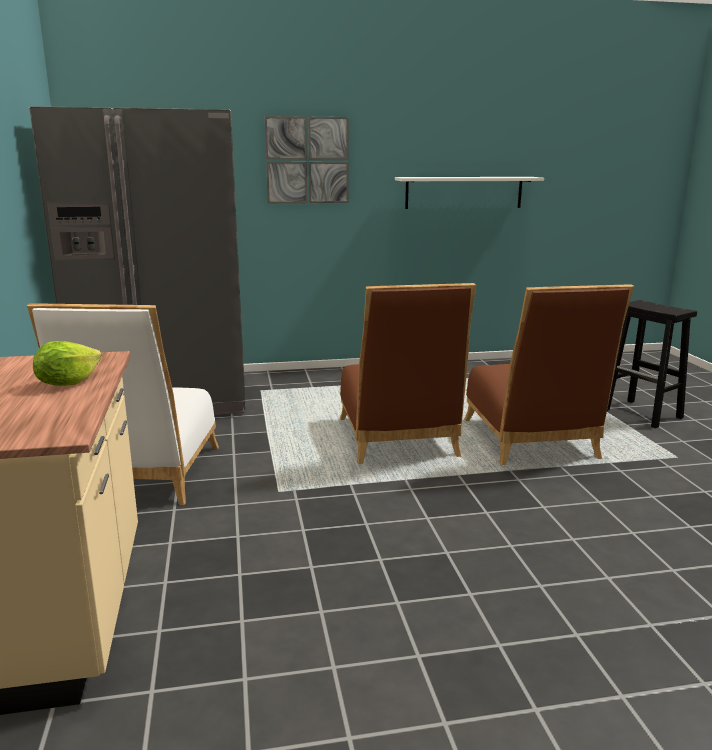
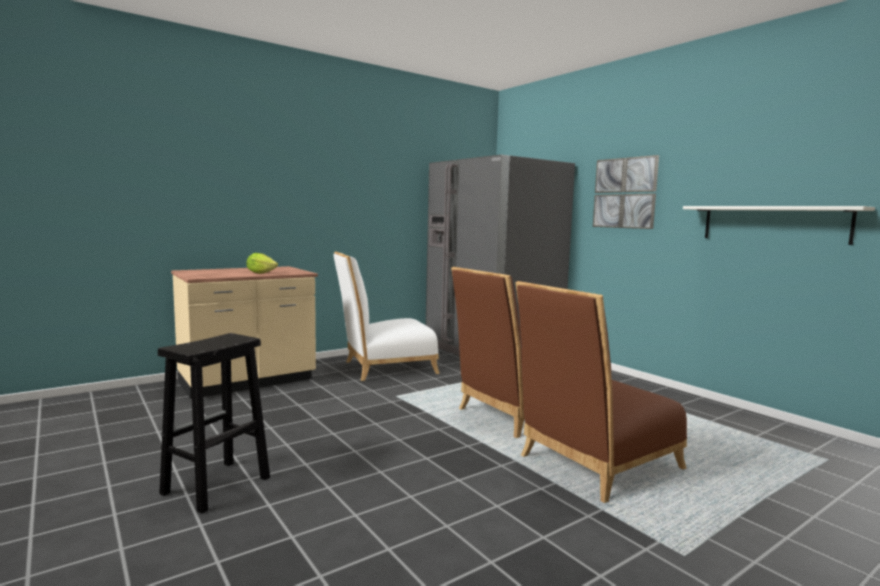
camera: 65 degrees right, 10 degrees down
black stool [607,300,697,428] -> black stool moved to [158,333,270,514]

